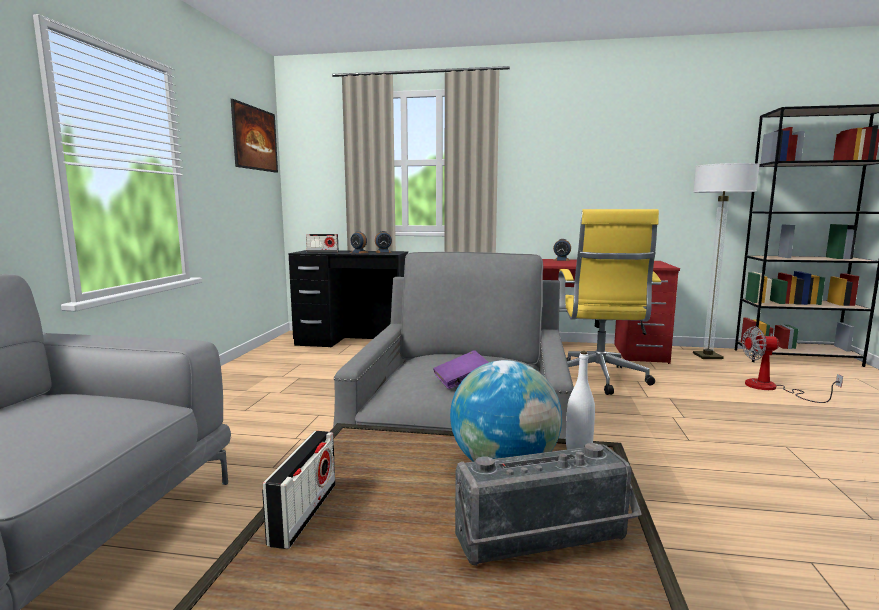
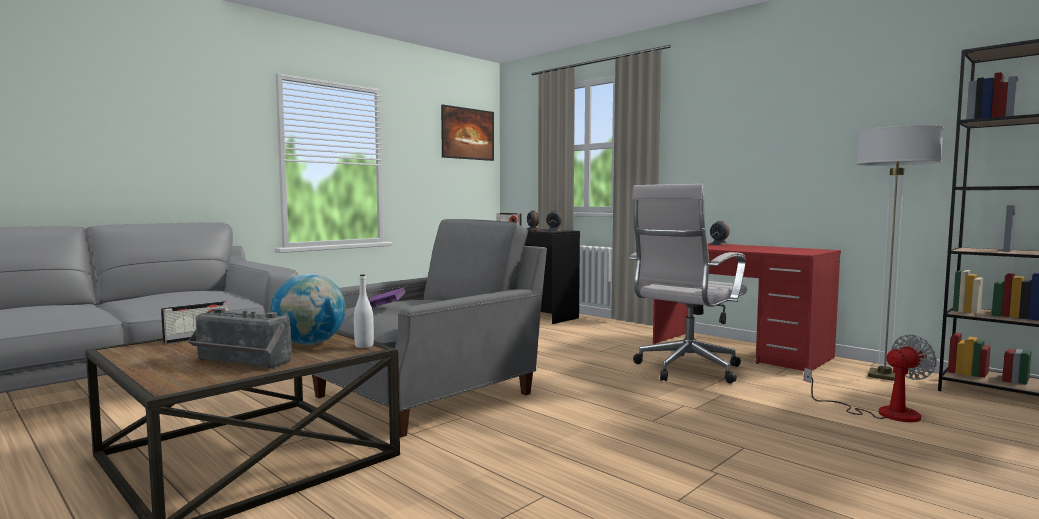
camera: 35 degrees right, 5 degrees down
yellow office chair [558,209,661,395] -> white office chair [629,184,747,383]
fan [742,326,843,403] -> fan turned 120 degrees clockwise [804,334,937,422]

